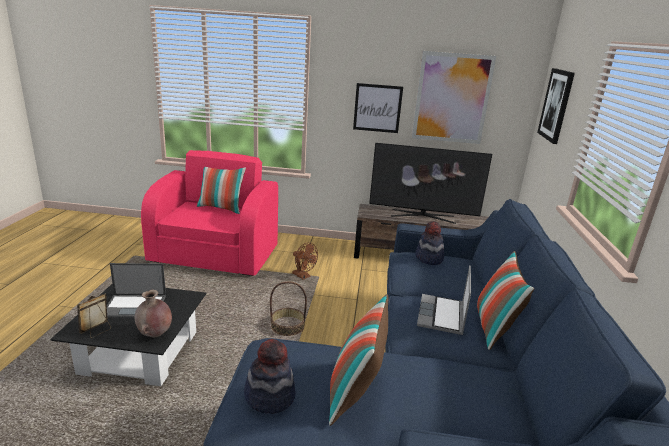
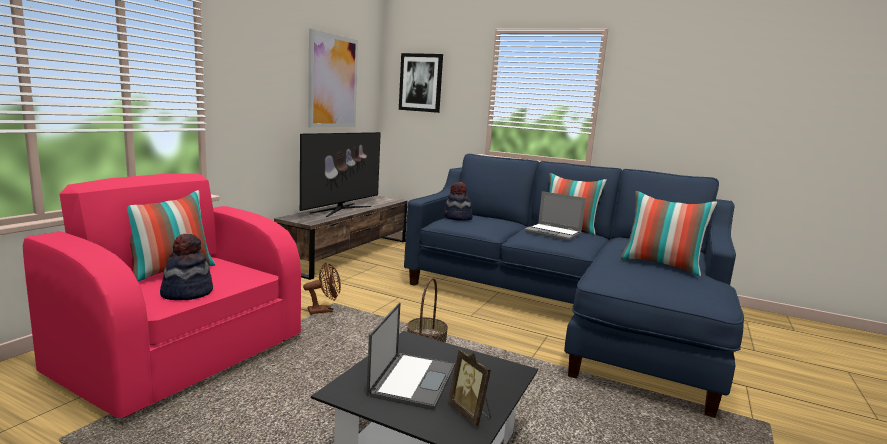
camera: 70 degrees left, 10 degrees down
brown vase [135,290,172,338] -> none
hat [244,339,295,414] -> hat moved to [160,234,213,300]
picture [353,83,403,133] -> none

